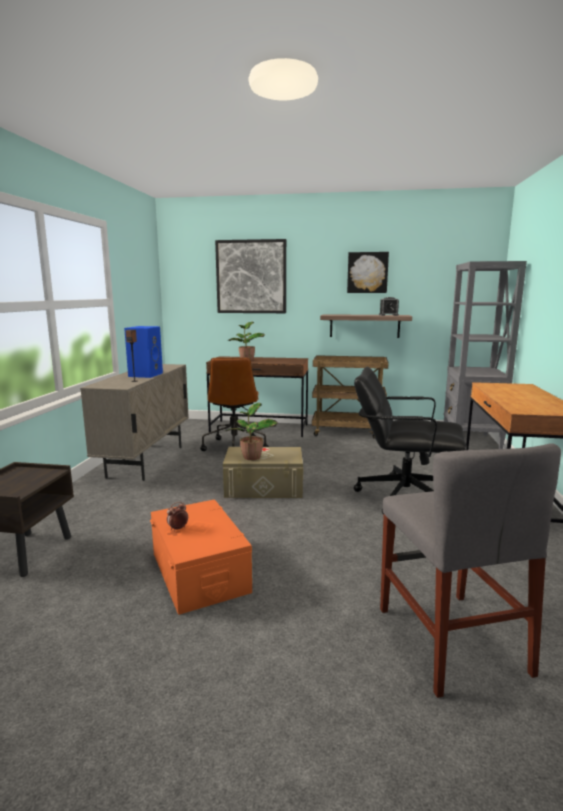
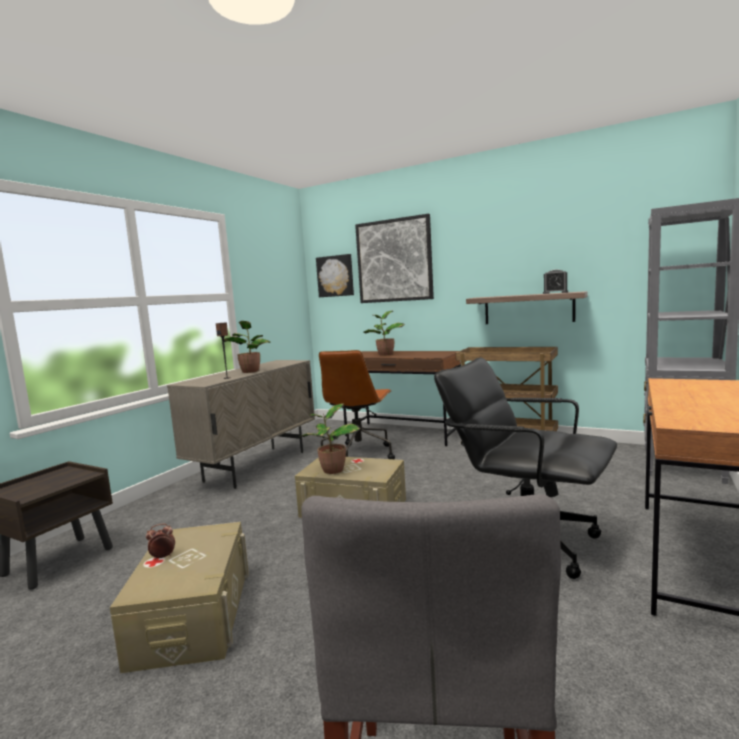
camera: 20 degrees right, 5 degrees down
blue speaker [124,326,163,378] -> potted plant [224,321,270,373]
orange storage box [150,499,253,615] -> beige storage box [110,522,249,673]
picture [347,252,389,293] -> picture moved to [316,254,354,297]

